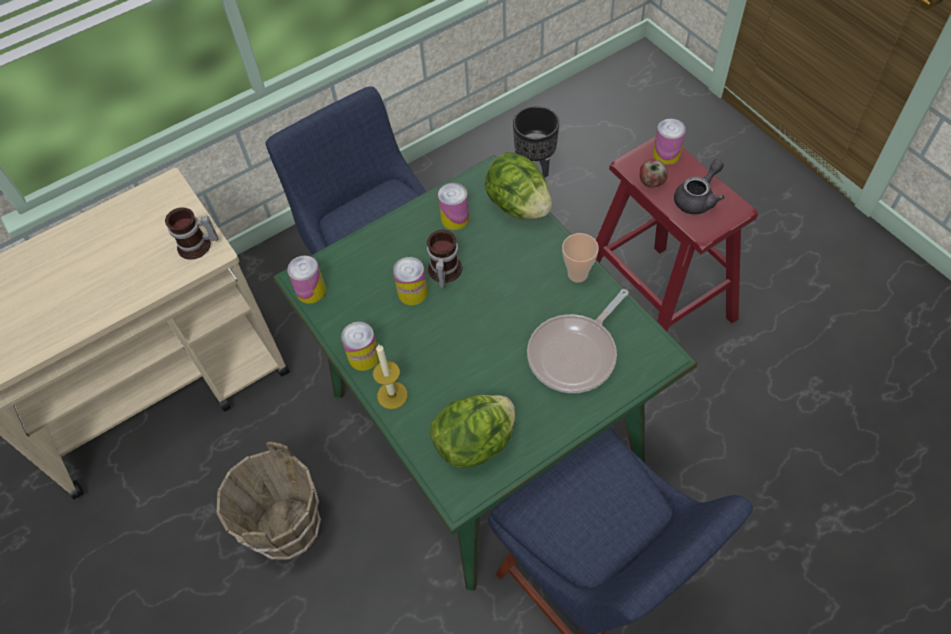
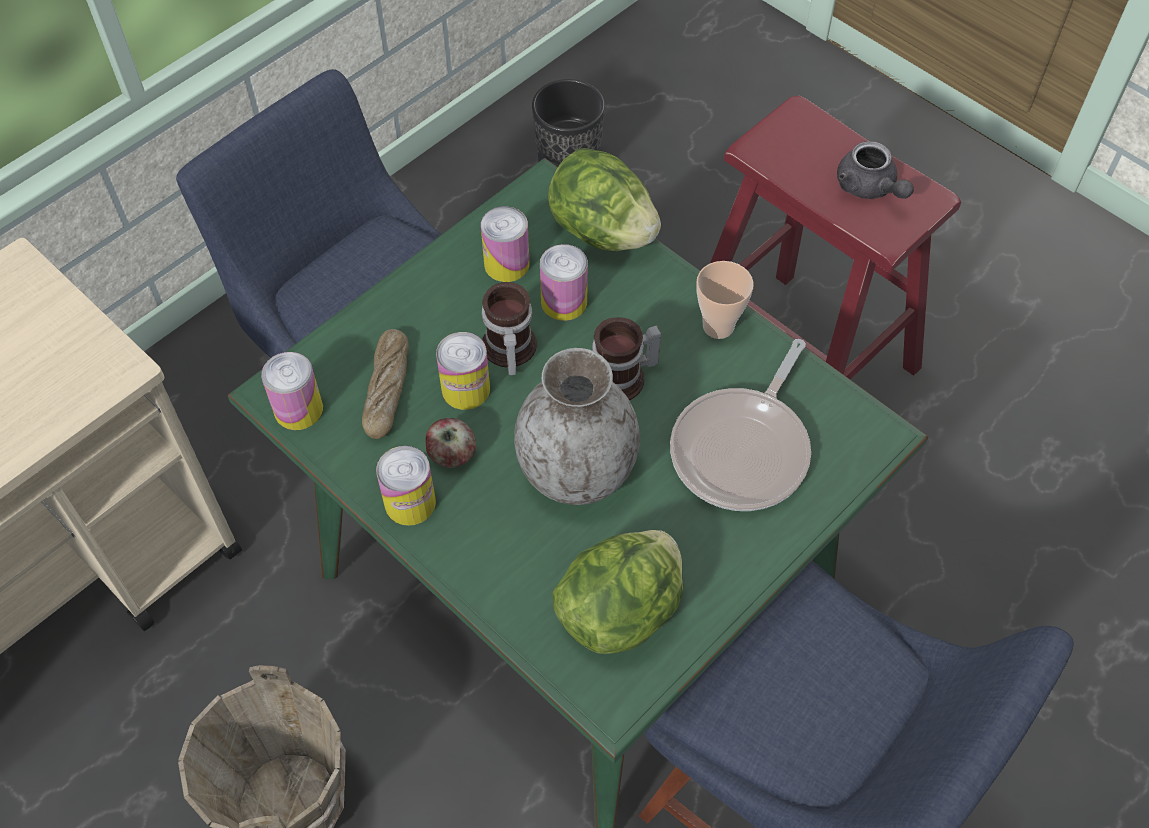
camera: 15 degrees left, 0 degrees up
mug [165,208,218,260] -> mug moved to [592,317,661,400]
candle [373,344,408,409] -> none
apple [640,159,668,188] -> apple moved to [426,418,476,468]
can [653,119,686,165] -> can moved to [540,244,588,321]
grey teapot [674,159,725,214] -> grey teapot turned 120 degrees clockwise [837,141,914,199]
none -> bread [362,329,409,439]
none -> grey vase [514,348,640,505]

